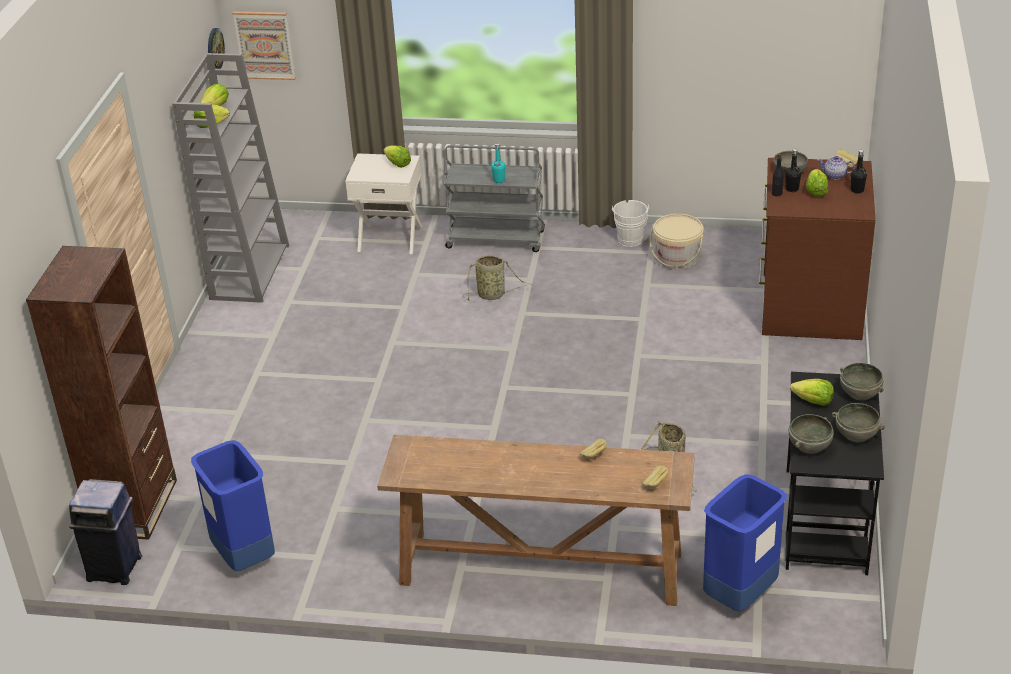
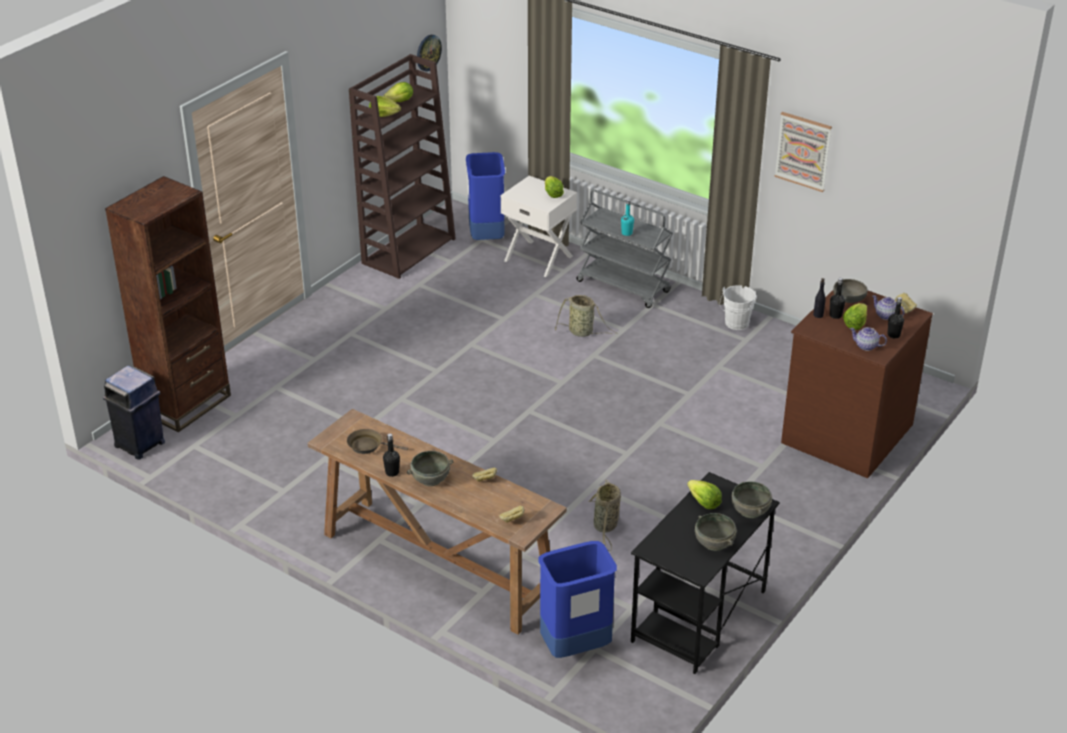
camera: 25 degrees right, 0 degrees up
grey bookcase [172,53,289,303] -> brown bookcase [349,54,456,279]
blue trash can [191,440,275,571] -> blue trash can moved to [466,152,505,240]
picture [233,12,295,80] -> picture moved to [774,112,832,192]
beige bucket [650,214,704,270] -> none
grey bowl [789,414,834,454] -> grey bowl moved to [407,451,453,486]
none -> brown frying pan [347,429,408,454]
none -> black bottle [383,433,400,477]
none -> teapot [850,327,887,351]

